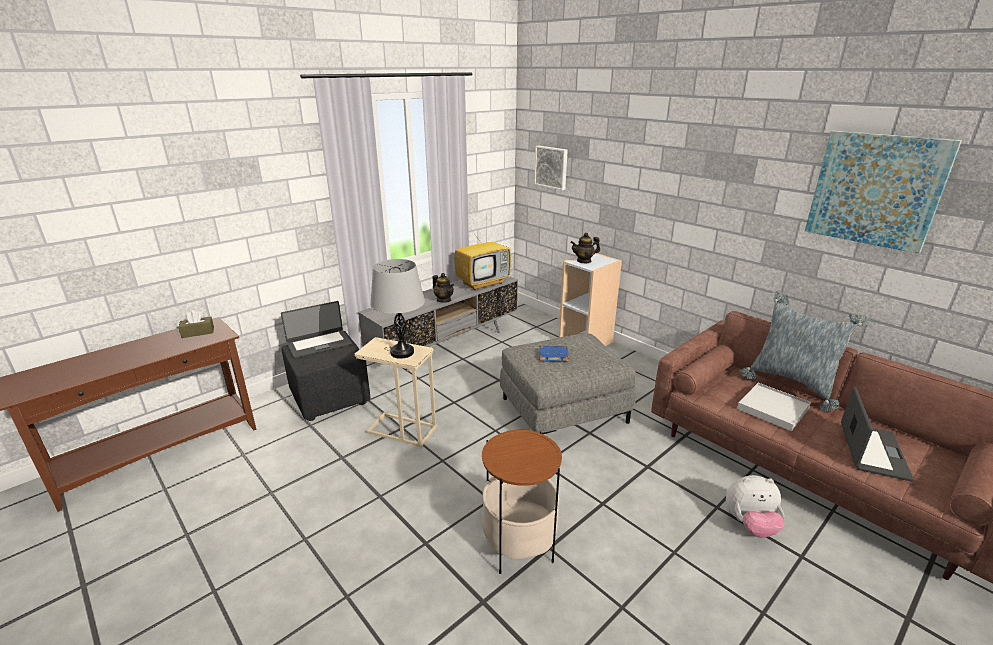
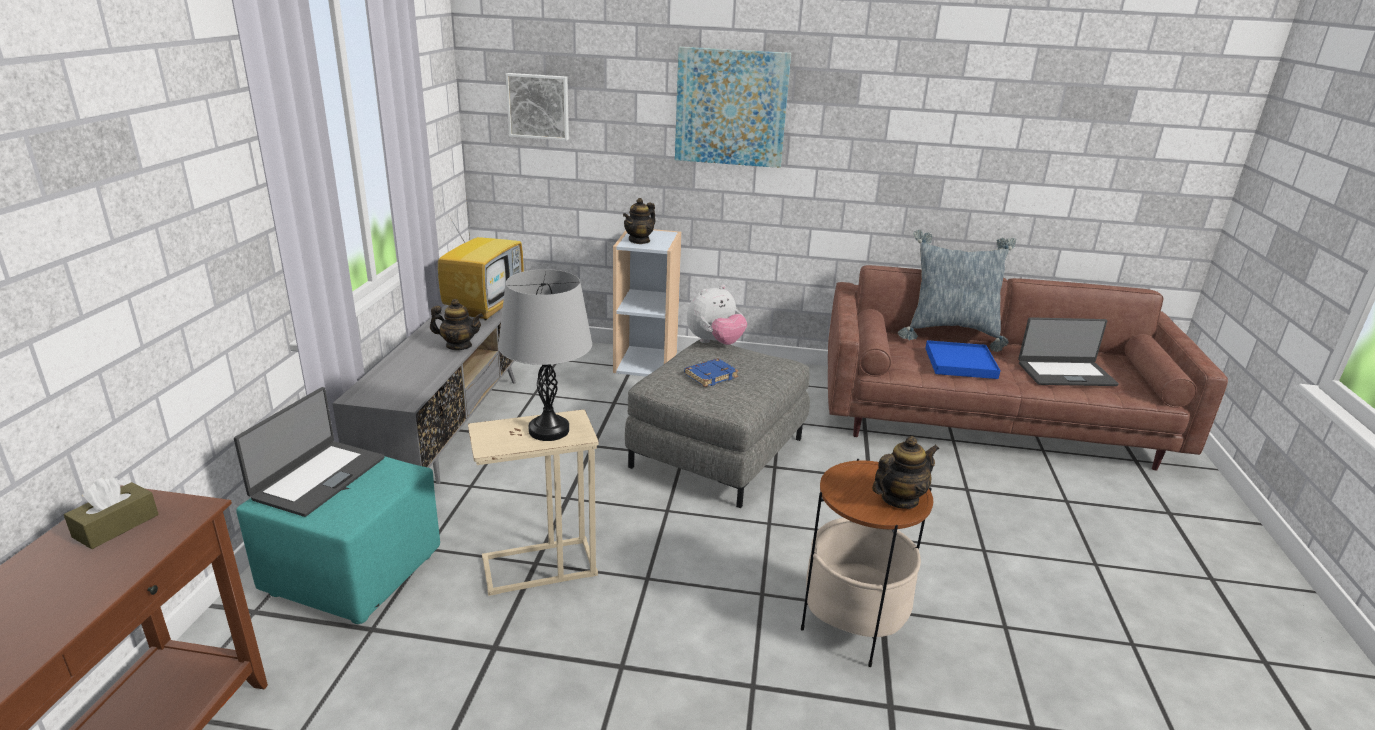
camera: 40 degrees left, 0 degrees up
black ottoman [281,331,370,421] -> turquoise ottoman [236,456,440,624]
plush toy [726,475,784,538] -> plush toy moved to [687,285,747,345]
white tray [737,383,811,431] -> blue tray [925,340,1001,379]
picture [805,131,962,254] -> picture moved to [675,47,791,168]
laptop [841,387,914,482] -> laptop turned 105 degrees clockwise [1018,317,1119,386]
none -> teapot [872,436,939,509]

